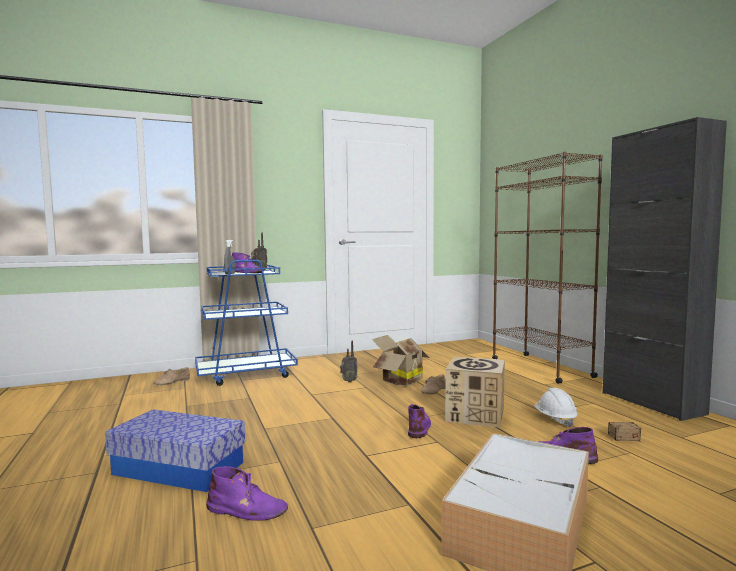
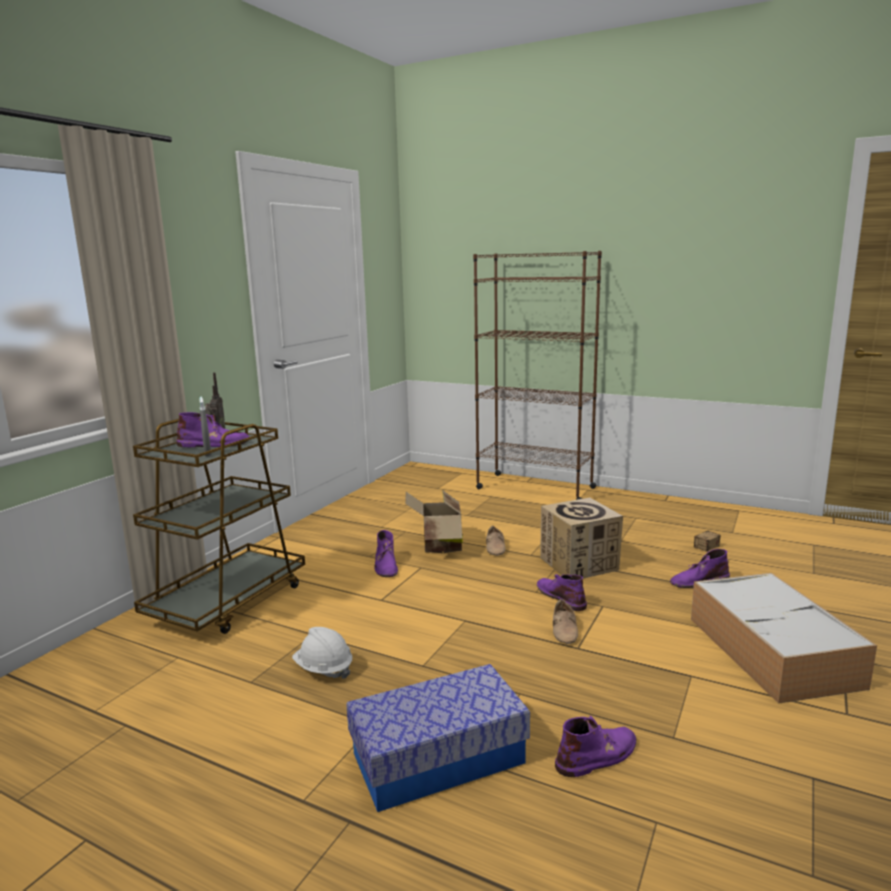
camera: 40 degrees left, 10 degrees up
beige shoe [153,367,190,385] -> beige shoe moved to [553,599,578,644]
blue cart [195,258,298,386] -> brown cart [133,419,305,634]
radio [340,341,357,382] -> purple boot [374,530,398,577]
white hard hat [534,388,578,427] -> white hard hat moved to [292,627,352,679]
black cabinet [603,117,727,421] -> none

